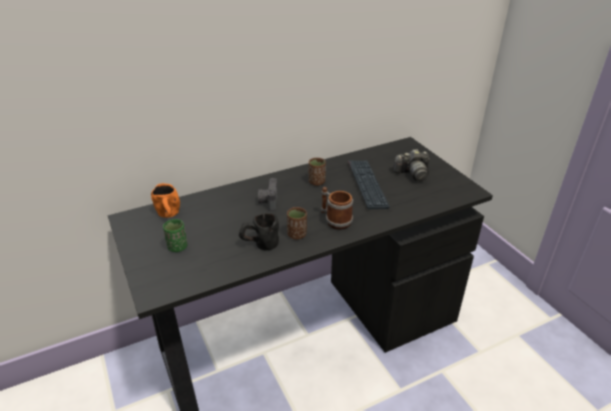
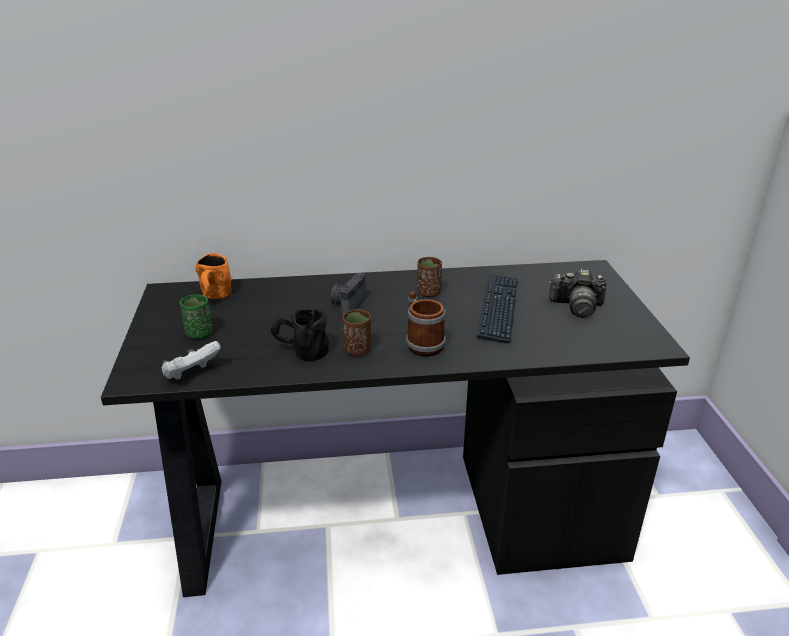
camera: 20 degrees right, 5 degrees down
none -> white game controller [162,341,221,380]

